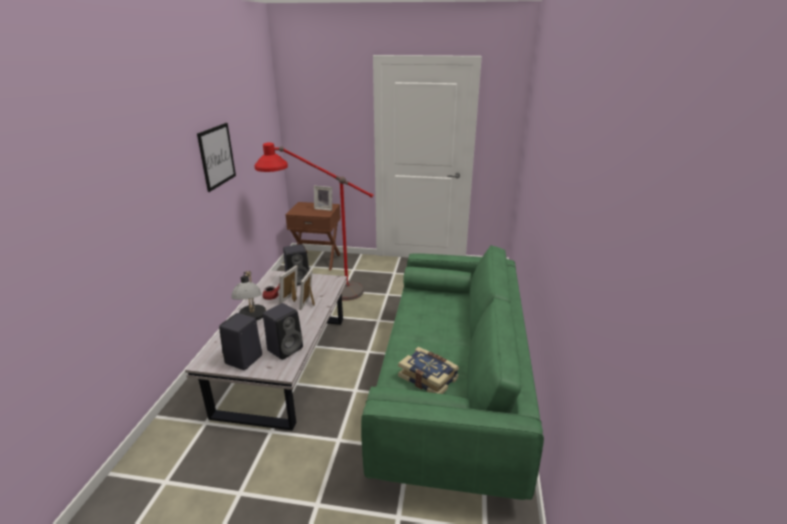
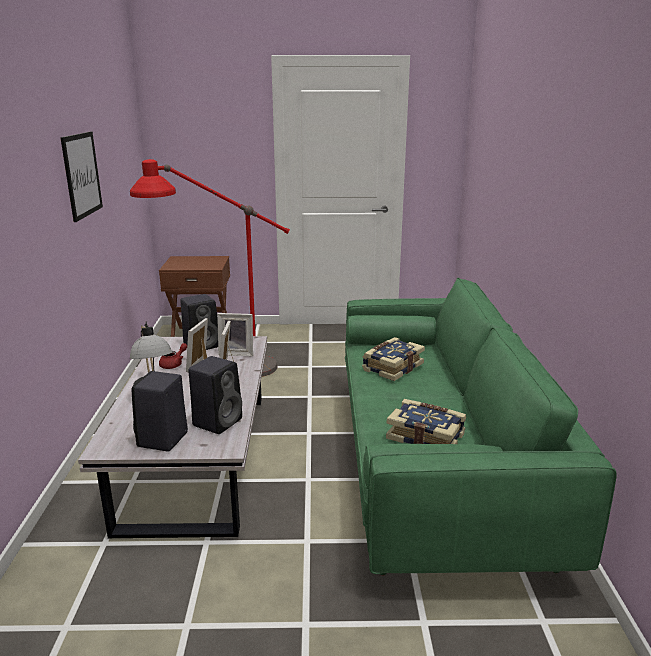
camera: 10 degrees left, 5 degrees down
picture frame [314,186,332,211] -> picture frame moved to [217,313,253,357]
none -> book [362,337,425,381]

